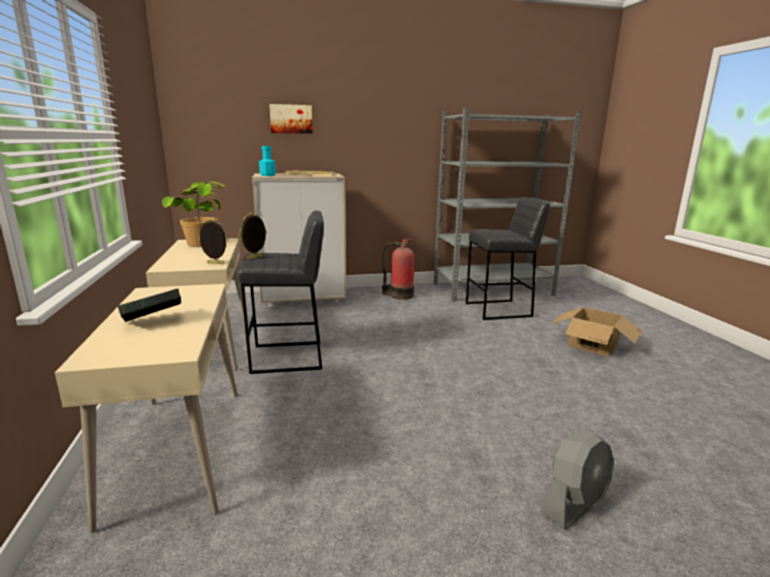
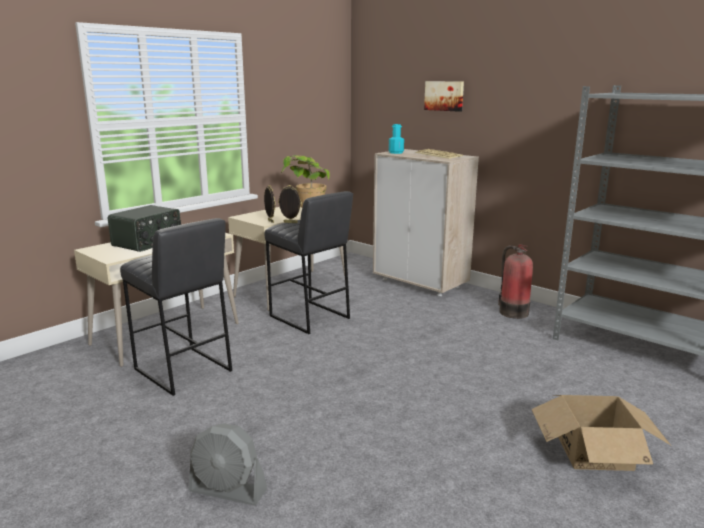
camera: 55 degrees right, 0 degrees up
book [117,288,181,322] -> radio [108,205,181,252]
grey stool [466,197,550,320] -> grey stool moved to [120,218,232,396]

